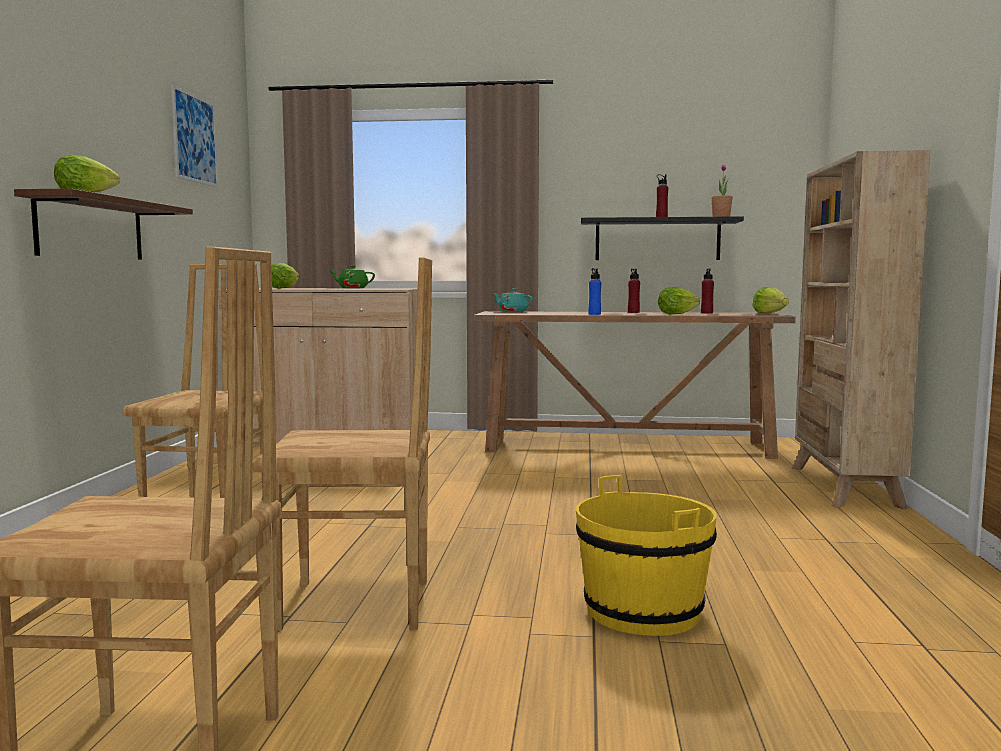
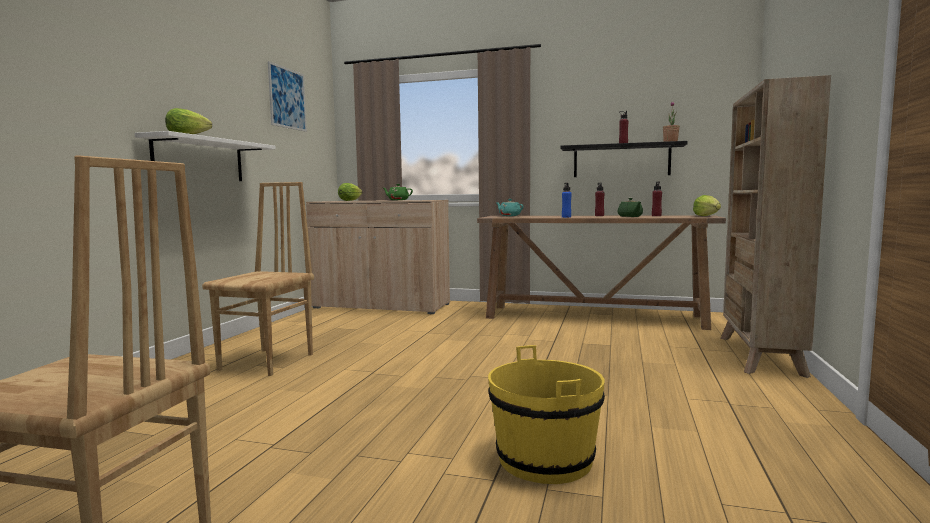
camera: 10 degrees right, 0 degrees up
brown shelf [14,188,193,259] -> white shelf [135,131,276,181]
brown chair [253,257,432,631] -> none
lettuce [658,287,700,315] -> green teapot [618,198,643,217]

